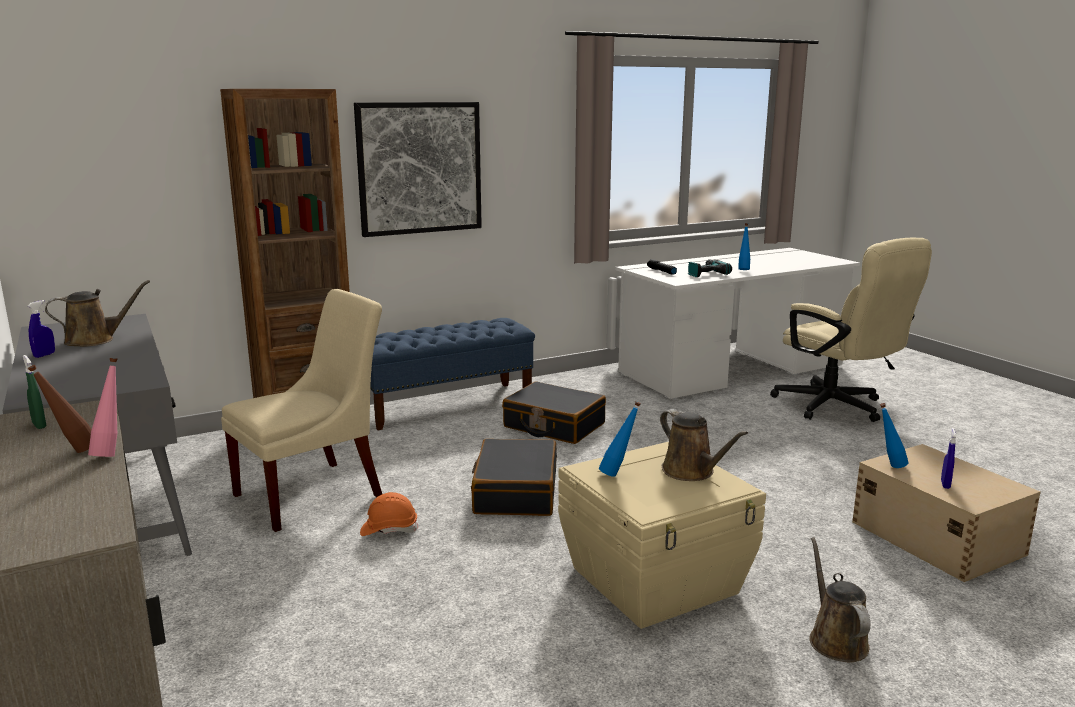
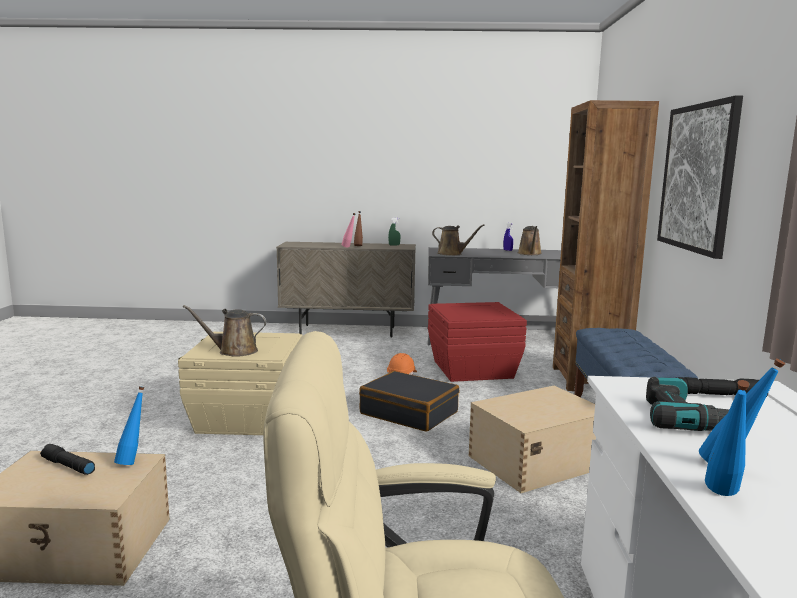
camera: 120 degrees right, 5 degrees down
beige chair [221,289,382,532] -> red storage box [428,302,527,382]
black suitcase [502,381,606,444] -> beige storage box [469,386,596,493]
blue bottle [599,401,641,477] -> blue bottle moved to [705,380,750,496]
brown watering can [810,537,870,662] -> brown watering can moved to [432,224,484,256]
blue spray bottle [941,428,956,489] -> black flashlight [40,444,95,475]

